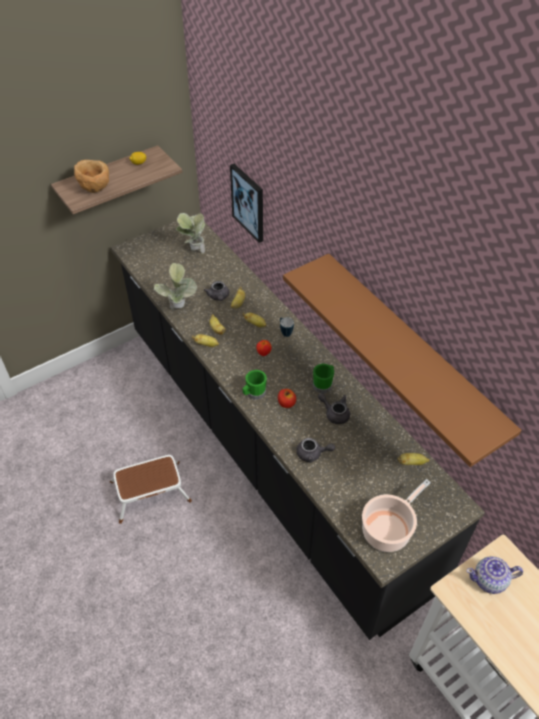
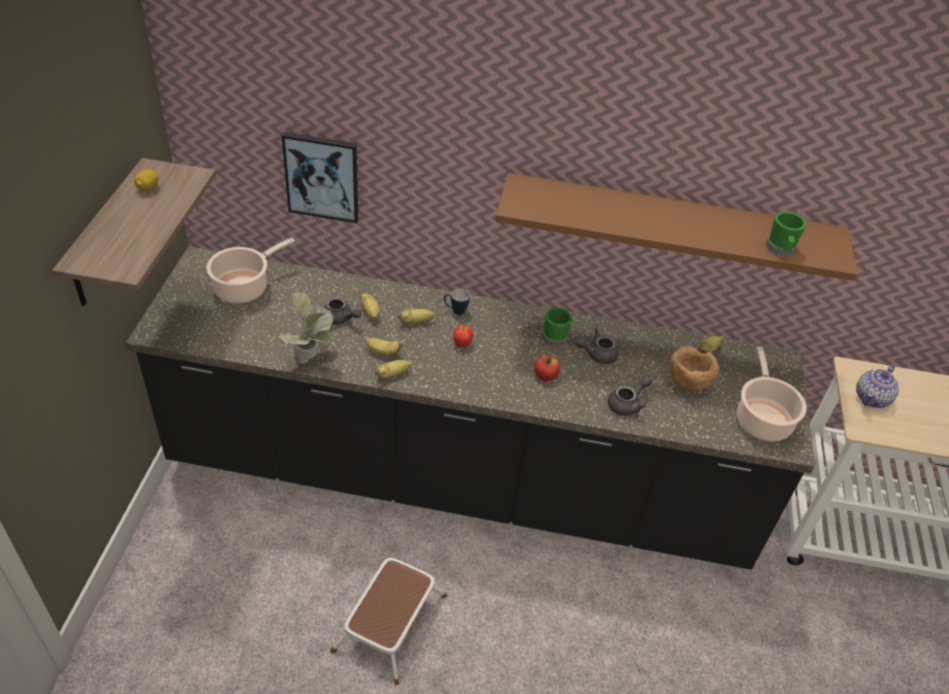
camera: 50 degrees left, 5 degrees down
brown bowl [74,160,109,193] -> brown bowl moved to [669,346,719,391]
potted plant [176,213,205,254] -> cooking pot [207,238,295,303]
green mug [242,370,267,400] -> green mug moved to [766,211,807,256]

